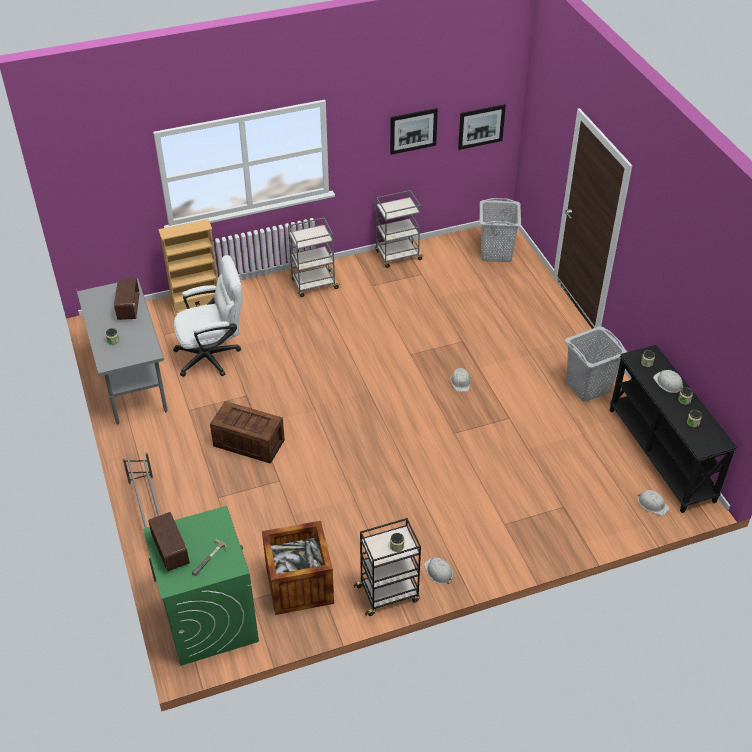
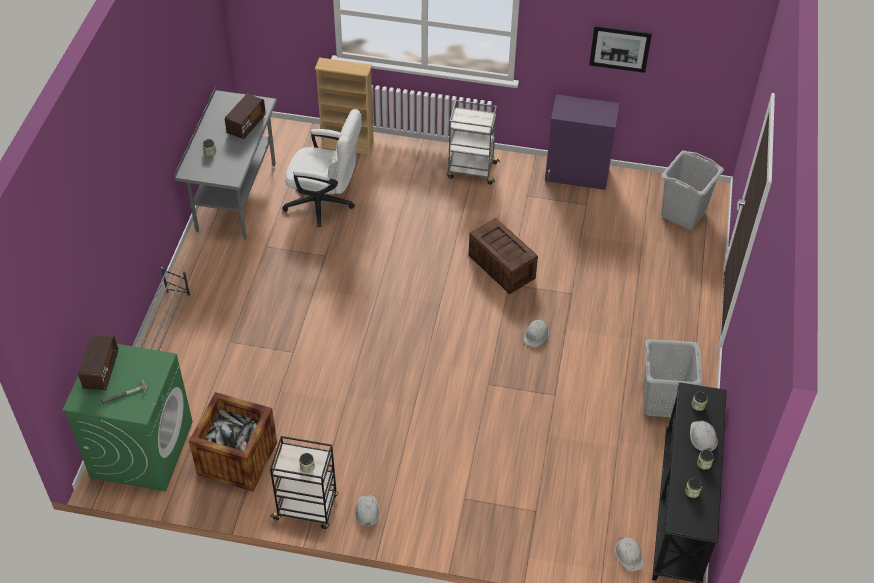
camera: 30 degrees right, 5 degrees up
crate [210,401,285,464] -> crate moved to [469,218,538,294]
grey cart [375,190,423,268] -> purple cabinet [545,94,619,190]
picture [458,104,506,150] -> none

